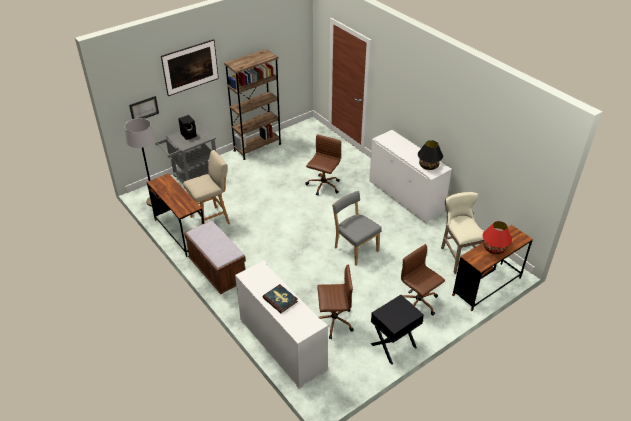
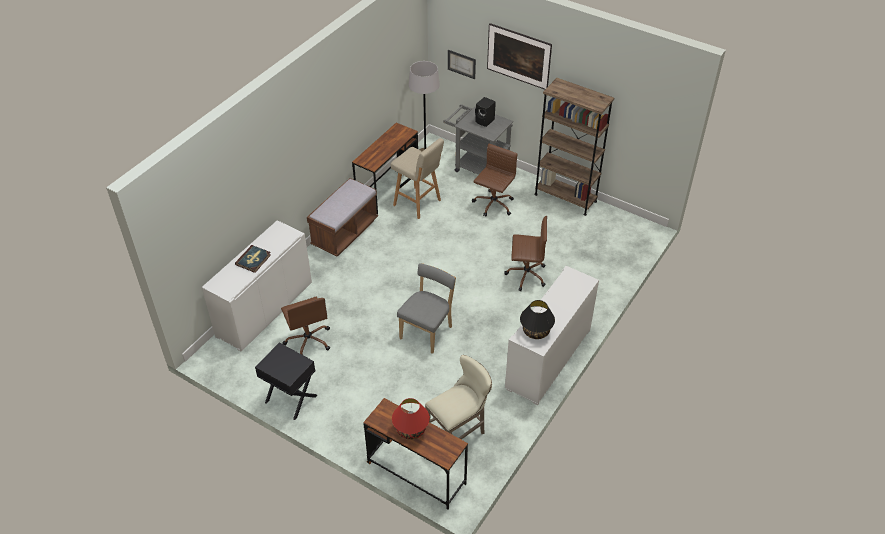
camera: 70 degrees right, 5 degrees up
brown office chair [401,244,445,316] -> brown office chair moved to [472,144,517,217]

